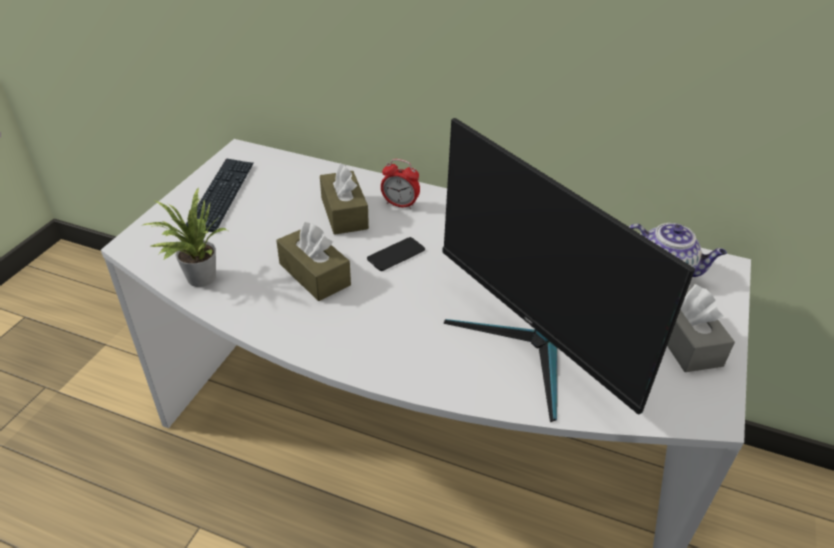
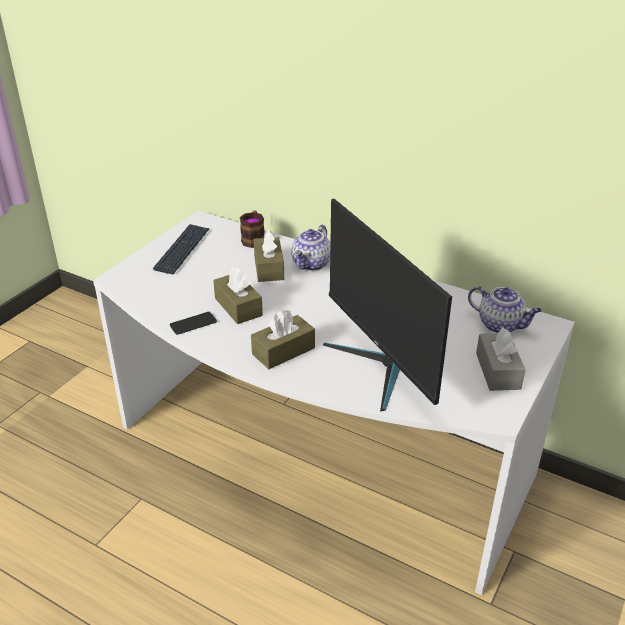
camera: 10 degrees right, 5 degrees down
potted plant [143,188,227,287] -> none
phone [367,237,425,271] -> phone moved to [170,312,217,335]
alarm clock [381,159,420,209] -> teapot [291,225,330,271]
none -> mug [240,210,264,248]
none -> brown tissue box [251,310,315,369]

